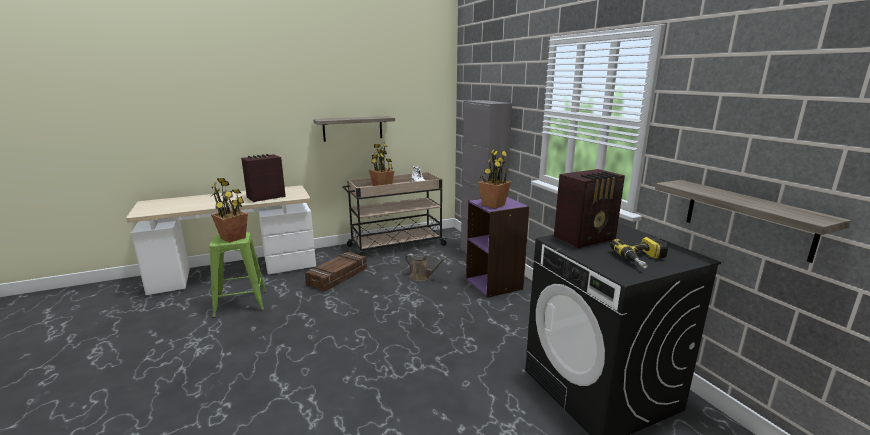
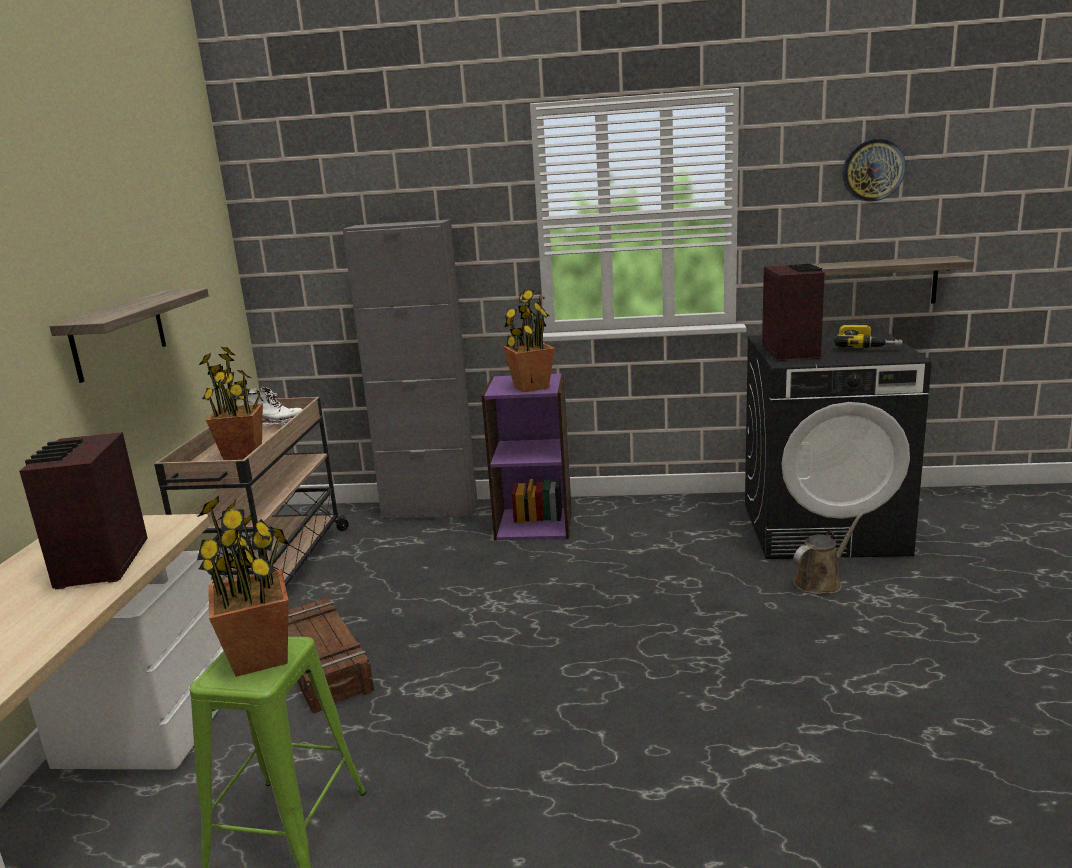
camera: 60 degrees left, 0 degrees up
brown watering can [405,254,447,281] -> brown watering can moved to [793,513,864,595]
none -> wall clock [843,139,906,202]

